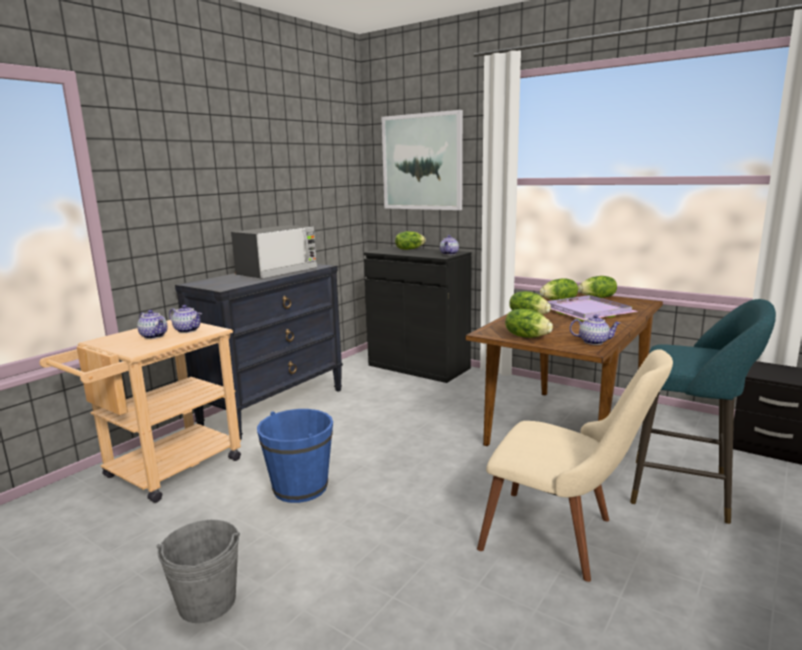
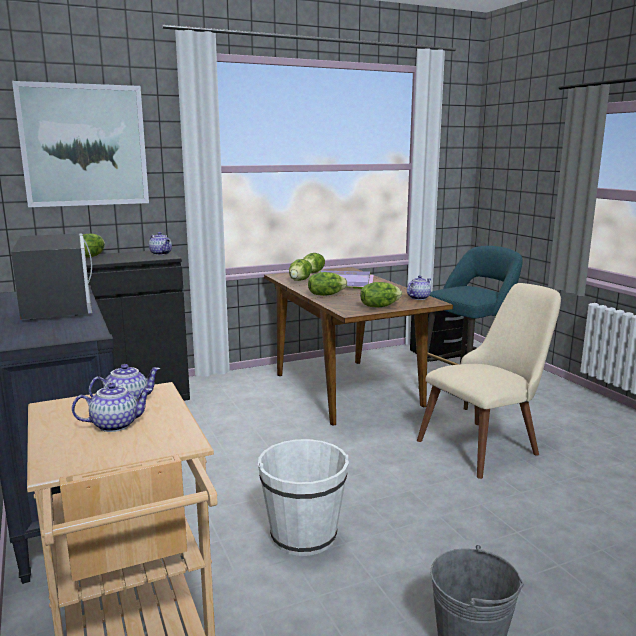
camera: 60 degrees left, 0 degrees up
blue bucket [257,409,333,503] -> white bucket [258,439,349,556]

